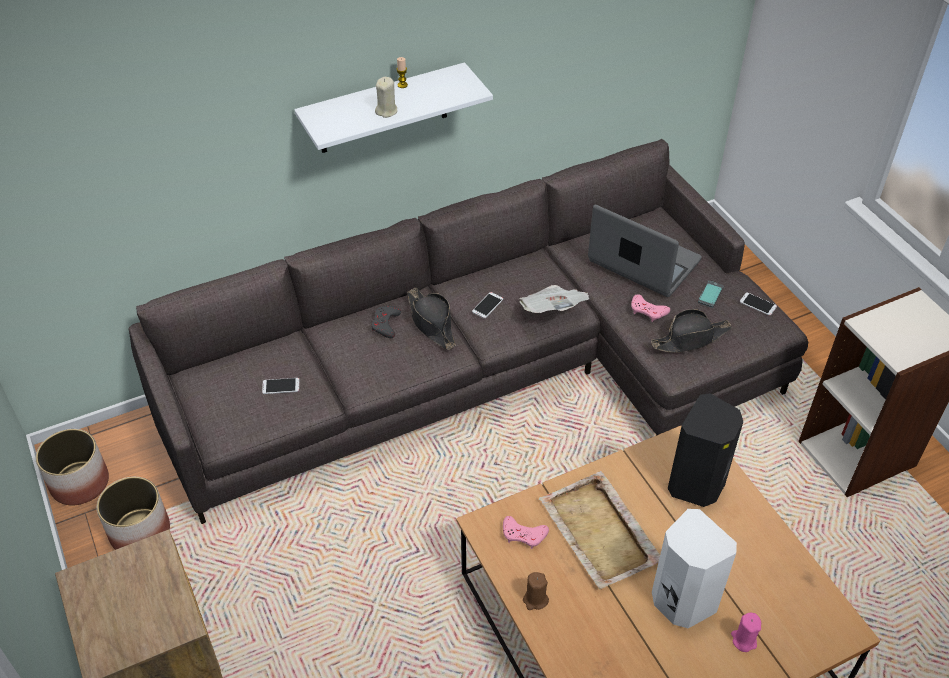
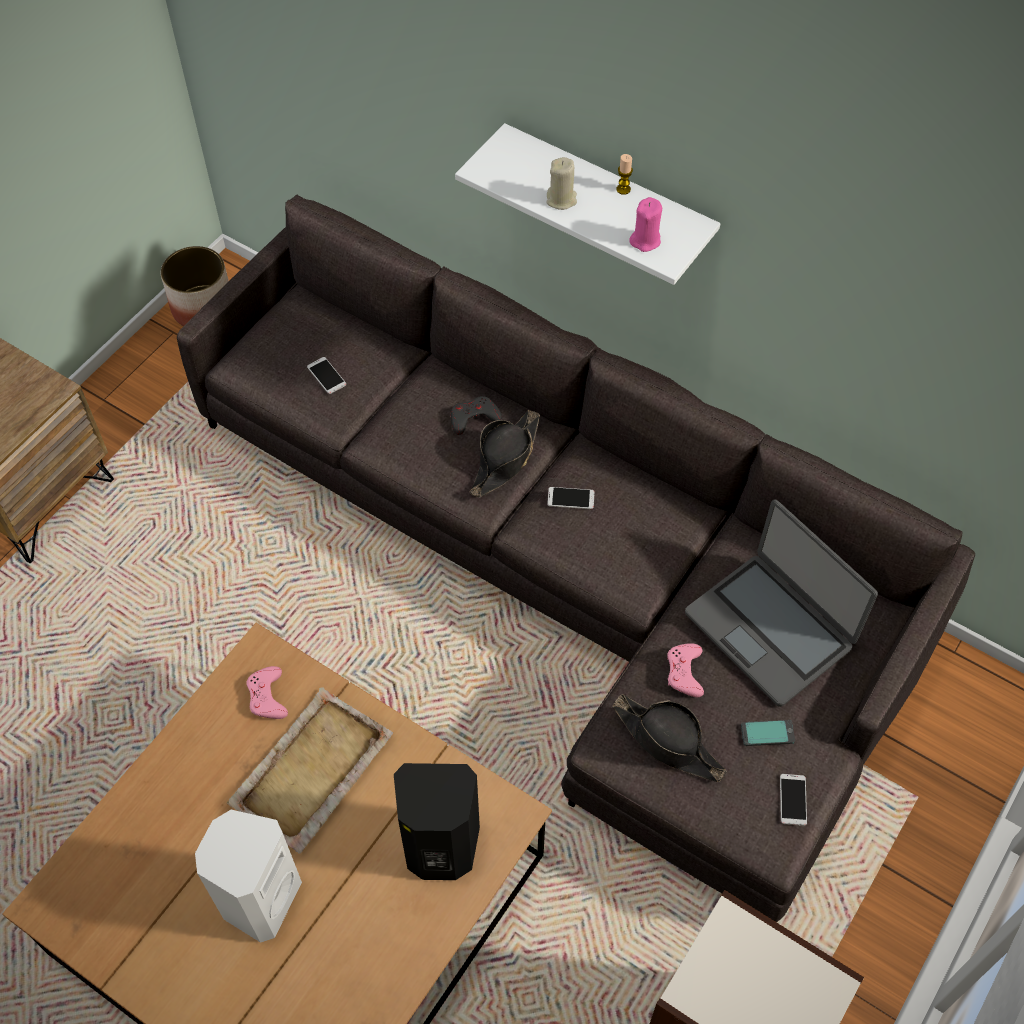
camera: 60 degrees right, 10 degrees up
planter [97,477,170,550] -> none
newspaper [519,285,589,313] -> none
brown candle [523,572,549,610] -> none
laptop [588,205,702,297] -> laptop turned 135 degrees clockwise [685,499,878,707]
pink candle [731,613,761,652] -> pink candle moved to [629,197,662,252]

